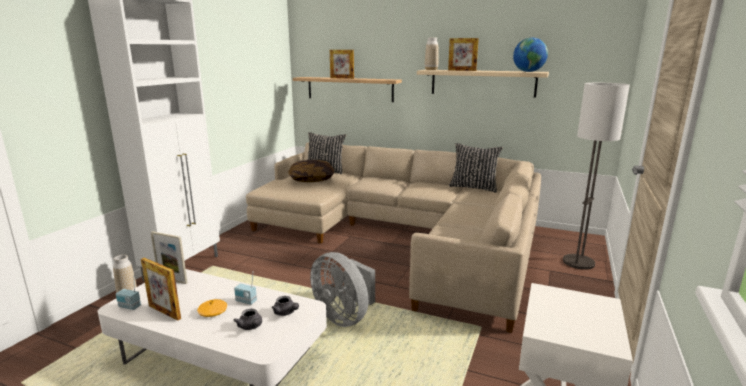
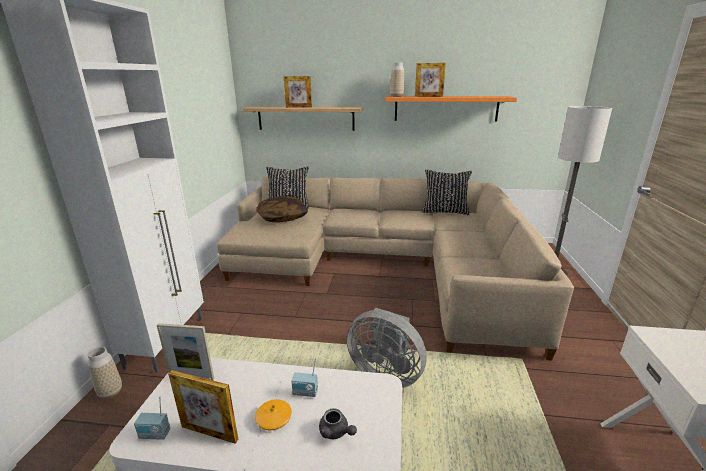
camera: 15 degrees left, 5 degrees up
grey teapot [272,296,299,316] -> none
beige shelf [417,70,549,98] -> orange shelf [385,96,517,122]
globe [513,37,548,72] -> none

